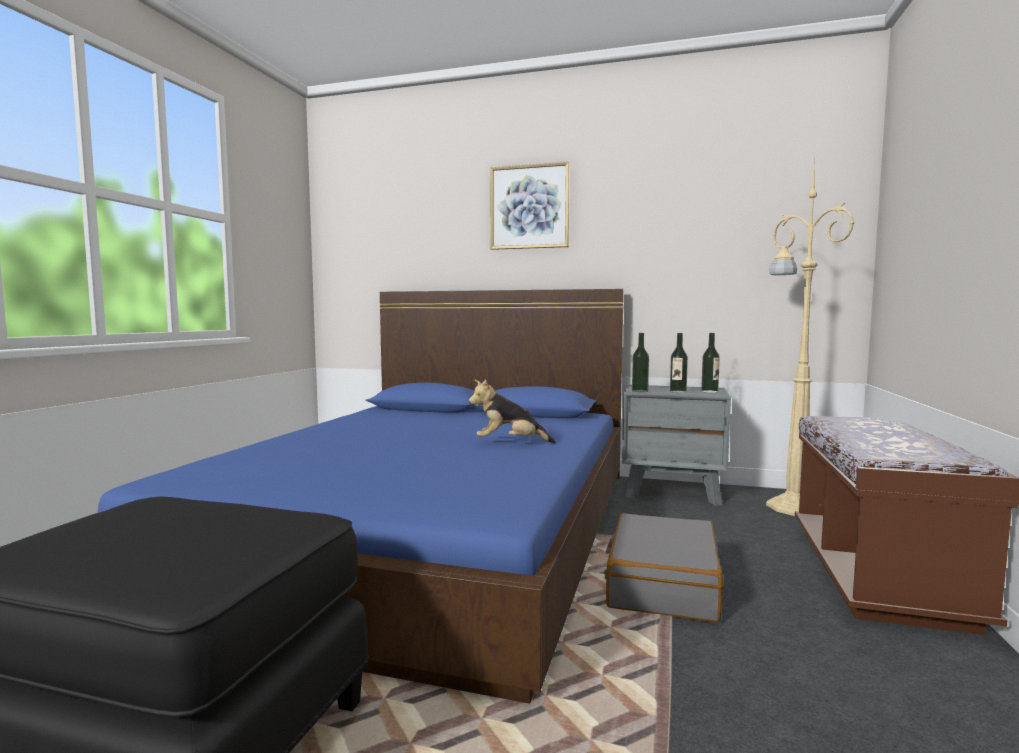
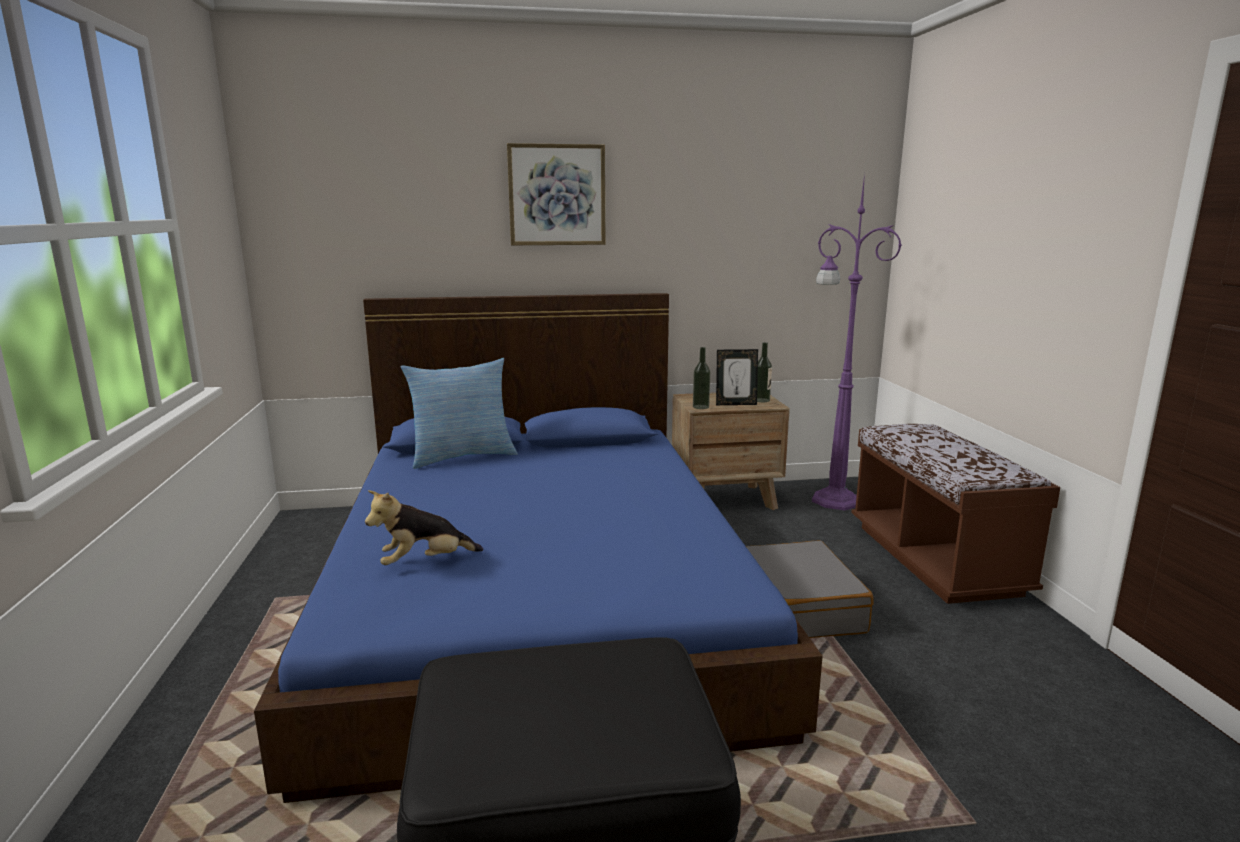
camera: 25 degrees left, 10 degrees up
plush toy [469,380,556,443] -> plush toy moved to [365,490,483,565]
grey nightstand [622,385,731,506] -> brown nightstand [672,393,790,510]
bottle [670,333,688,393] -> picture frame [716,349,758,405]
beige floor lamp [766,159,855,516] -> purple floor lamp [812,173,902,511]
none -> pillow [401,358,518,469]

